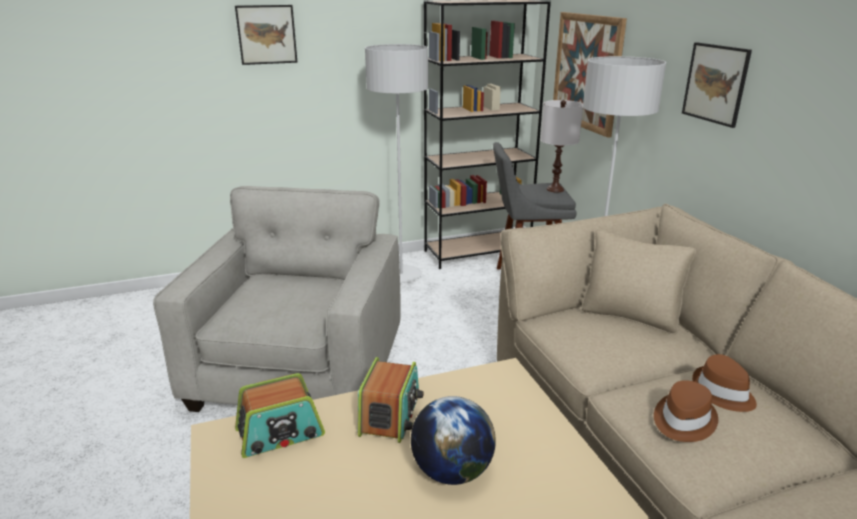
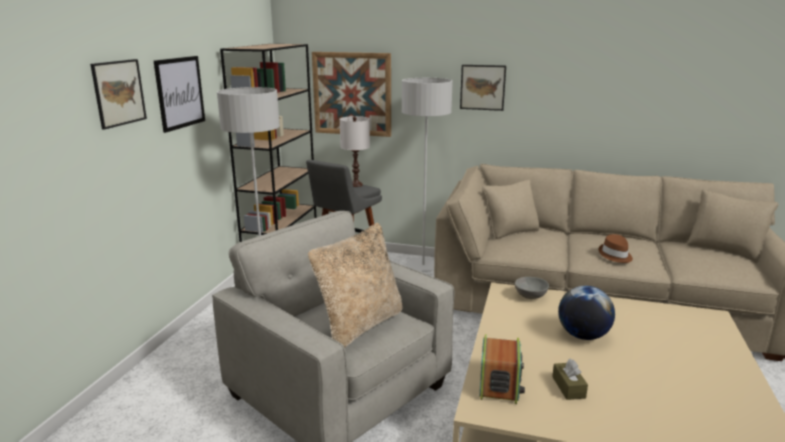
camera: 55 degrees left, 5 degrees down
radio [357,357,424,443] -> none
brown hat [692,354,757,412] -> none
none -> picture [154,56,205,133]
none -> beige pillow [307,222,403,348]
none -> grey bowl [515,277,549,299]
none -> brown tissue box [552,358,588,400]

